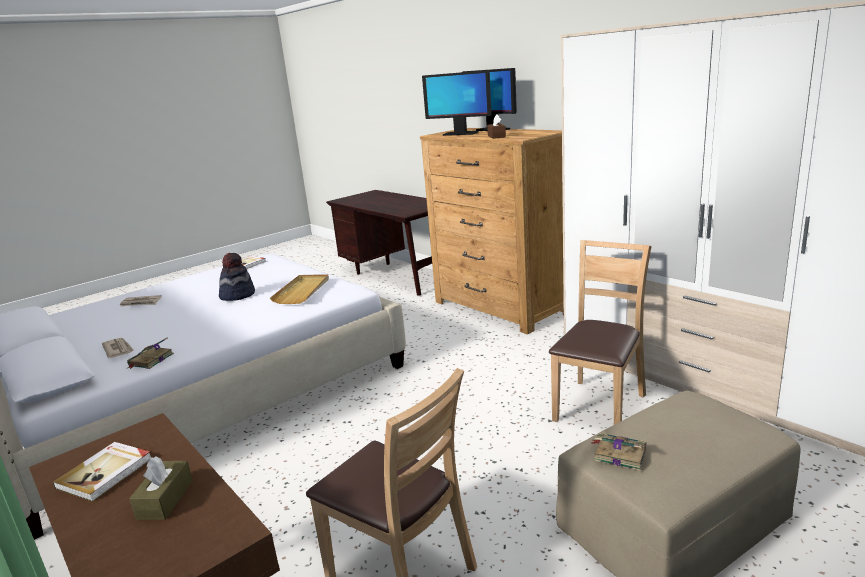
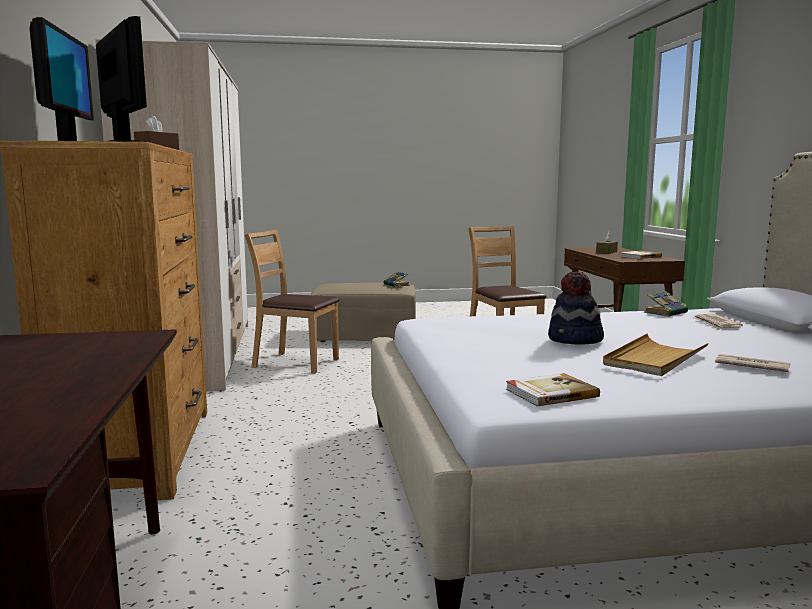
camera: 150 degrees left, 10 degrees down
beige tray [270,274,329,304] -> beige tray moved to [603,333,709,376]
brown chair [549,240,652,425] -> brown chair turned 45 degrees clockwise [244,230,340,374]

